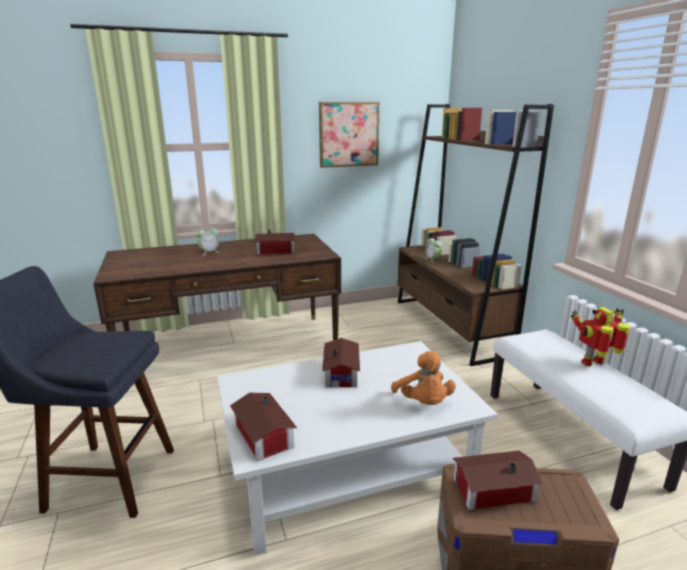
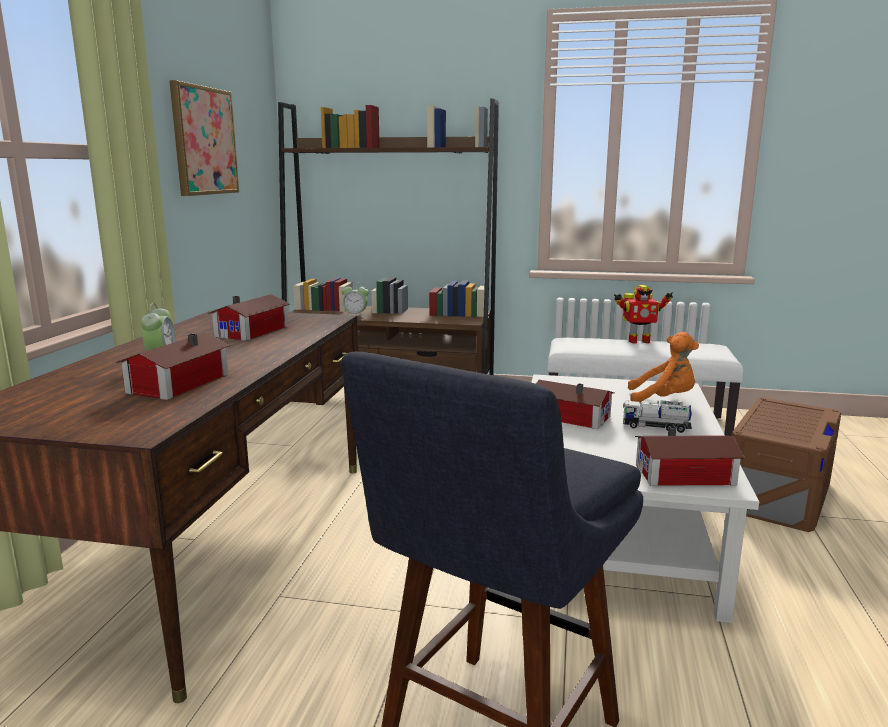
camera: 60 degrees left, 5 degrees down
toy house [453,451,543,510] -> toy house moved to [116,332,230,400]
toy robot [571,307,630,366] -> toy robot turned 105 degrees counterclockwise [614,285,673,344]
none -> toy truck [623,400,692,433]

